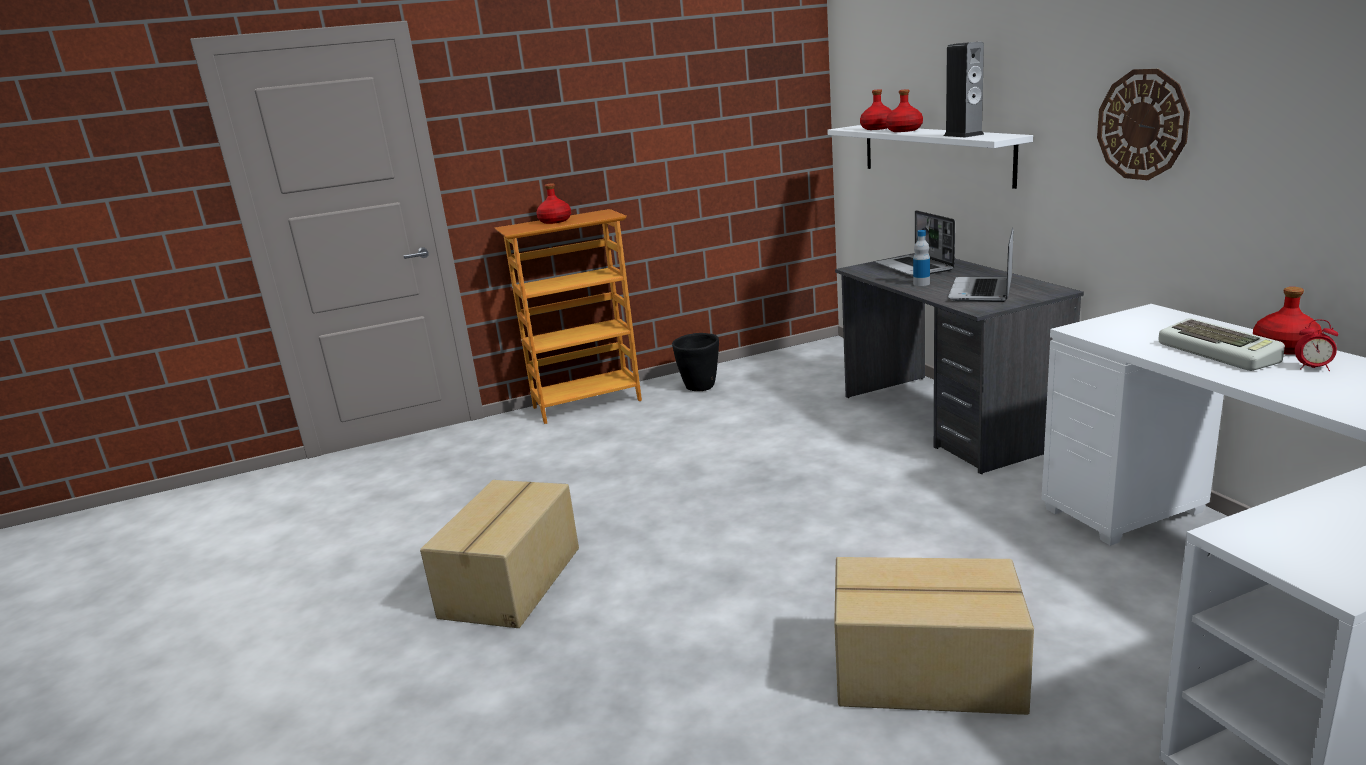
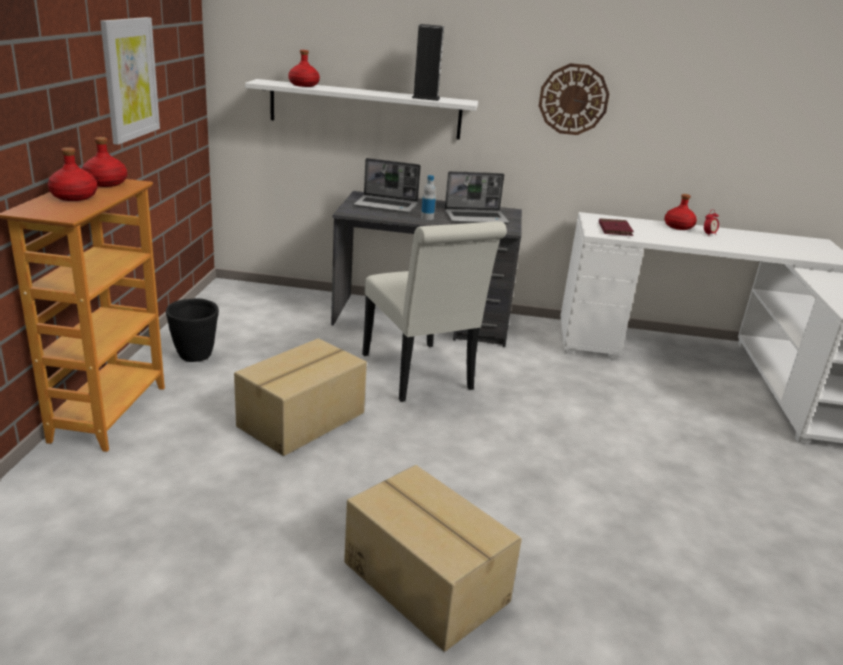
camera: 65 degrees left, 5 degrees up
cardboard box [834,557,1034,715] -> cardboard box moved to [234,338,367,456]
red bottle [886,89,923,132] -> red bottle moved to [82,137,127,187]
laptop [948,227,1013,302] -> laptop turned 60 degrees counterclockwise [445,171,509,224]
keyboard [1158,318,1285,371] -> none
none -> picture [100,17,160,145]
none -> white chair [362,221,507,402]
none -> red book [599,218,634,236]

